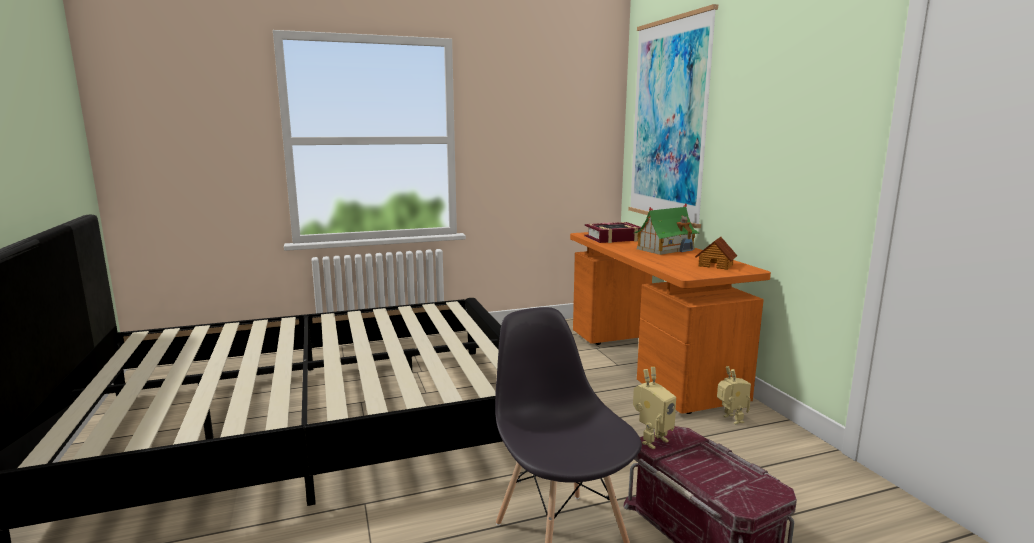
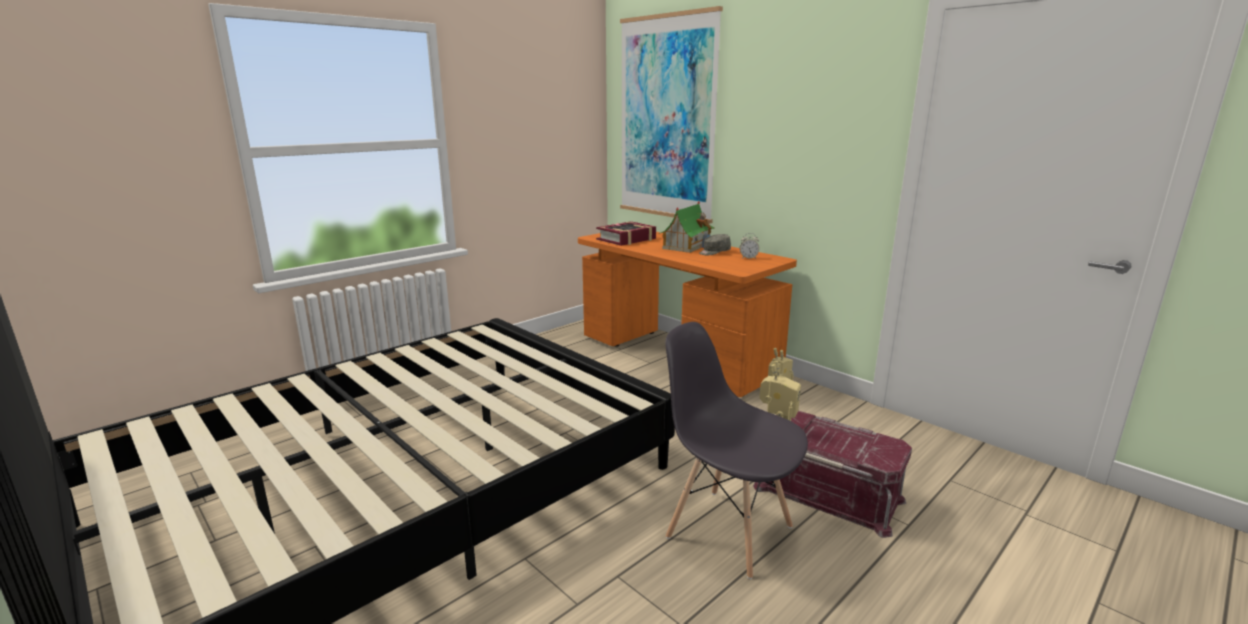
camera: 25 degrees left, 5 degrees up
toy house [695,237,737,270] -> alarm clock [740,233,759,259]
none -> grey cap [699,234,731,255]

